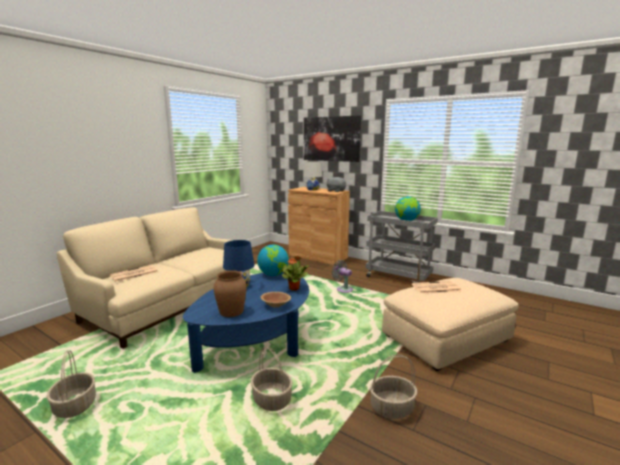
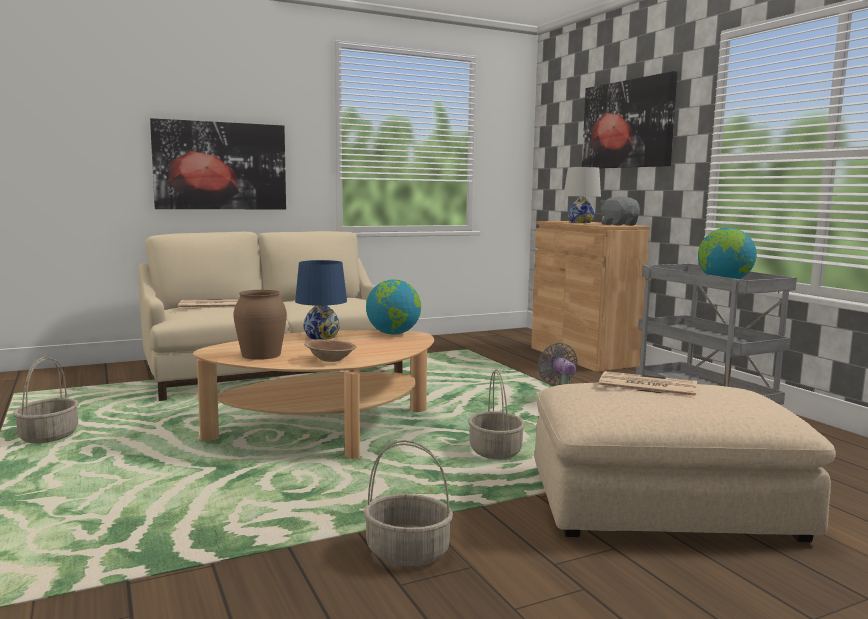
camera: 30 degrees right, 5 degrees down
blue coffee table [183,273,309,373] -> beige coffee table [193,330,434,459]
basket [251,346,293,411] -> basket moved to [468,369,525,459]
potted plant [281,256,309,291] -> none
none -> picture [150,118,286,209]

